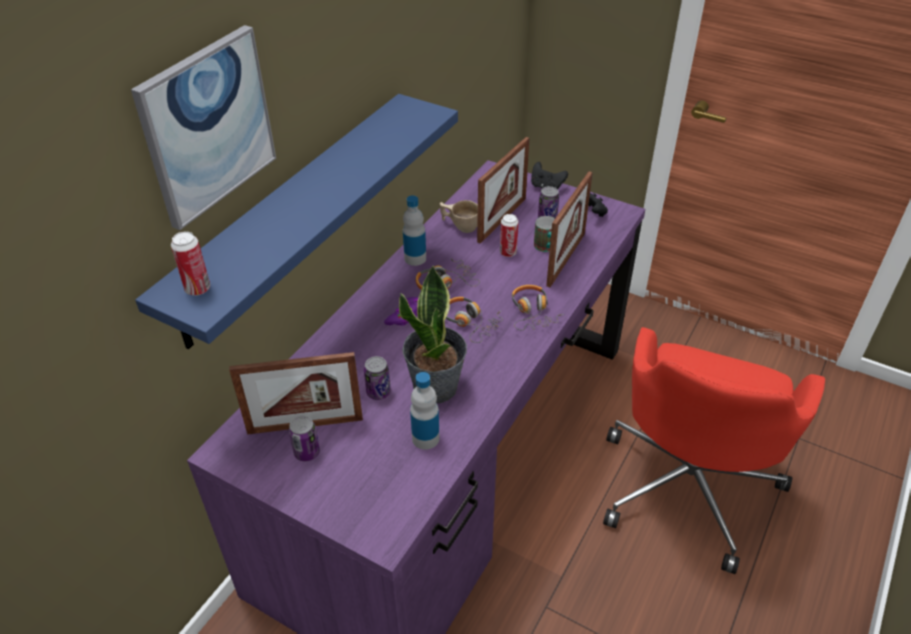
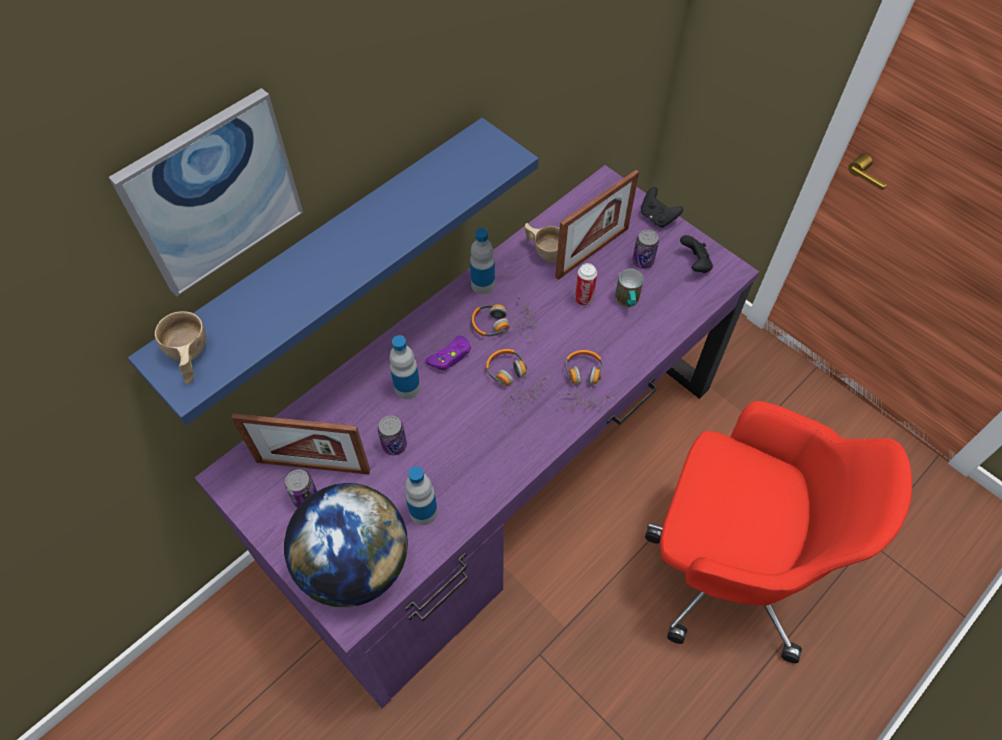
camera: 15 degrees right, 15 degrees up
can [171,231,210,296] -> beige cup [155,311,206,385]
potted plant [399,265,467,403] -> none
picture frame [546,171,593,287] -> none
red office chair [603,327,825,574] -> red office chair turned 105 degrees counterclockwise [645,401,912,663]
none -> globe [284,483,408,607]
none -> bottle [389,335,420,399]

